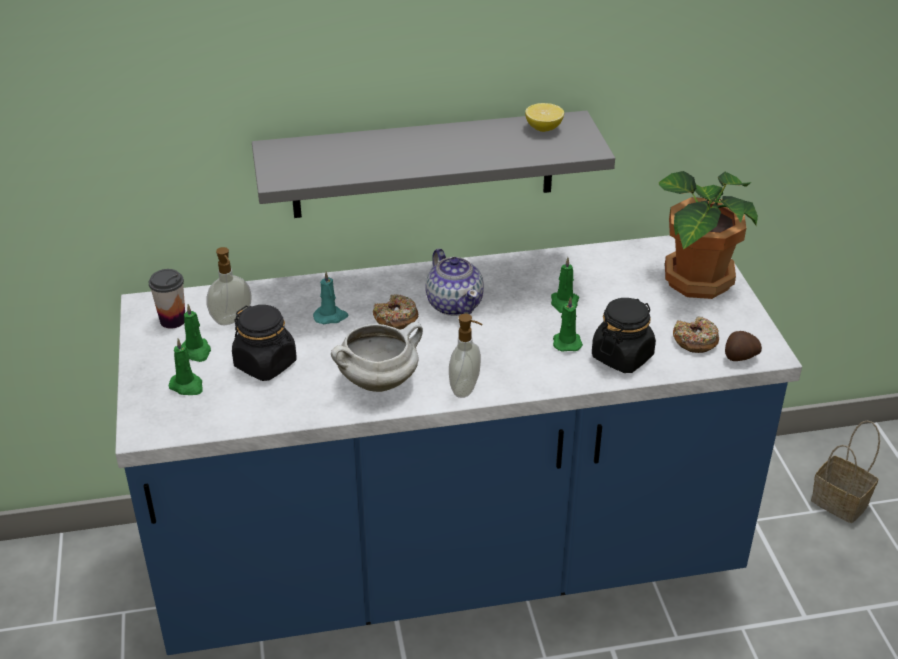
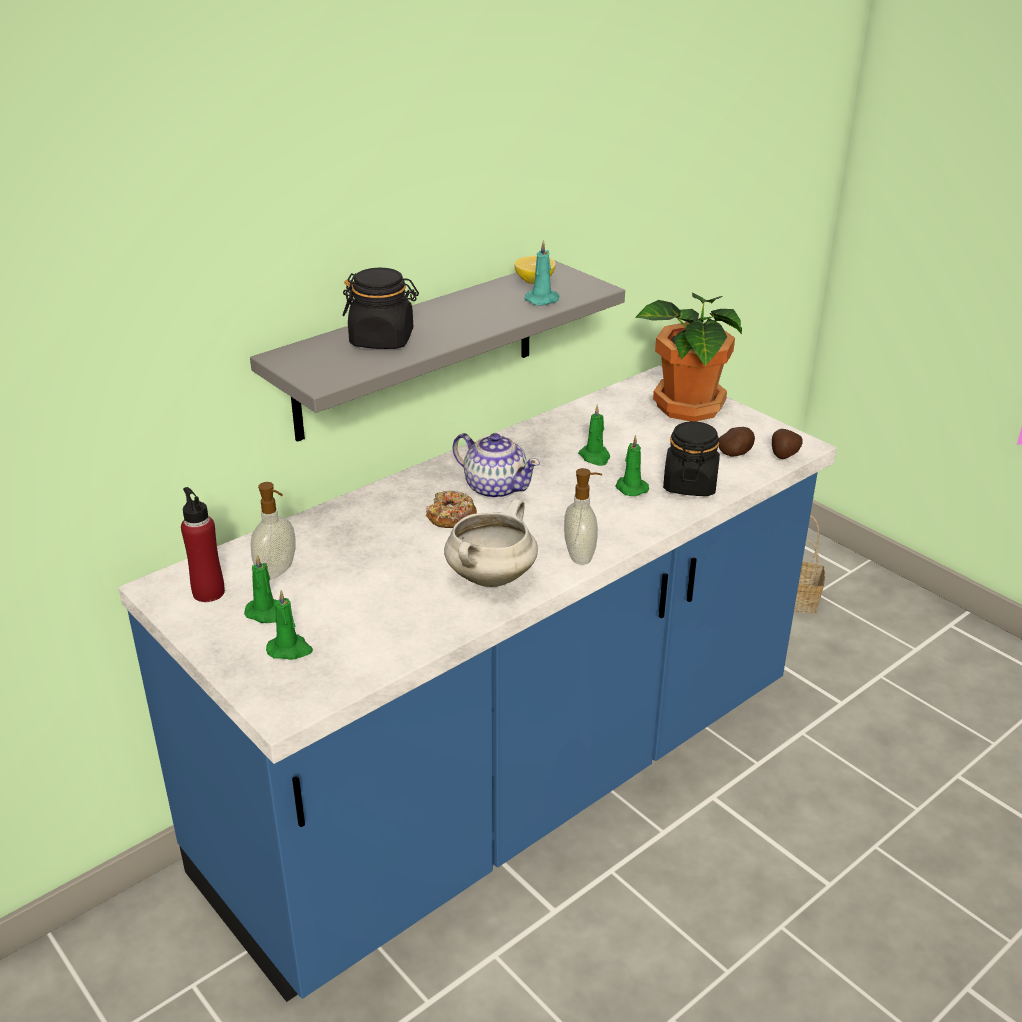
camera: 30 degrees left, 5 degrees down
cup [149,269,185,329] -> red bottle [181,487,225,602]
black jar [232,305,297,381] -> black jar moved to [342,268,419,349]
turquoise candle [313,271,348,324] -> turquoise candle moved to [525,240,560,305]
donut [673,316,719,353] -> potato [718,427,755,457]

